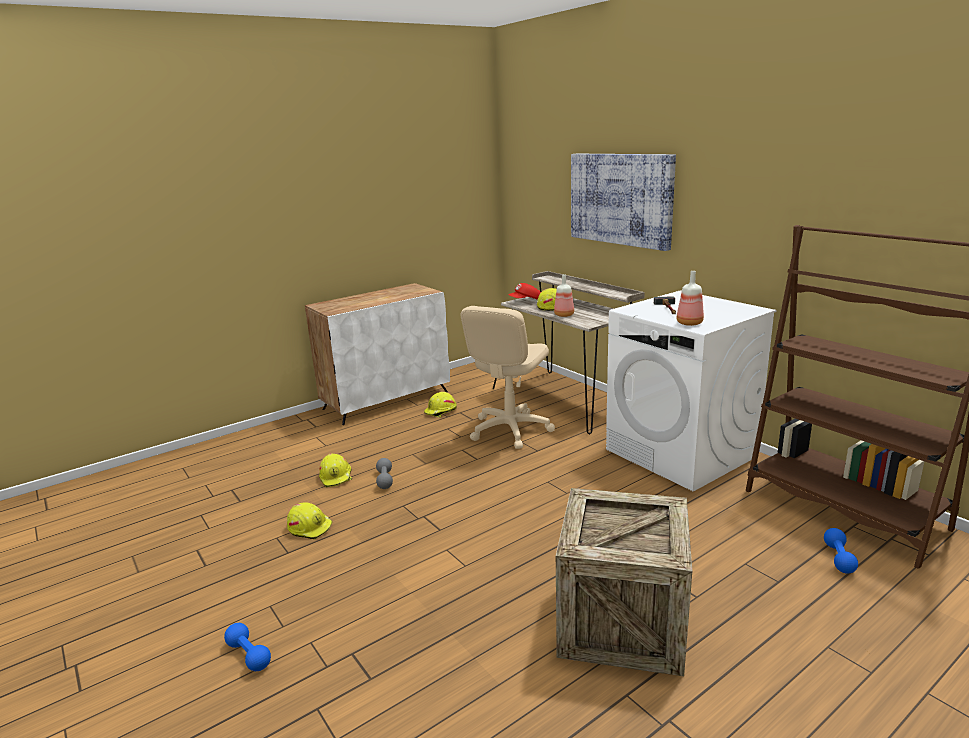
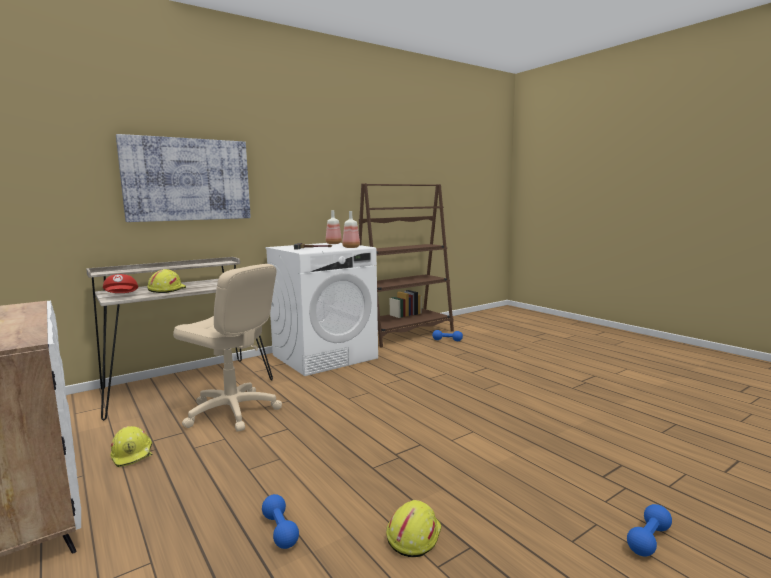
camera: 90 degrees left, 10 degrees down
yellow hard hat [319,453,352,487] -> blue dumbbell [262,494,299,549]
grey dumbbell [376,458,393,489] -> none
bottle [554,274,574,317] -> bottle moved to [326,210,342,244]
crate [556,488,692,676] -> none

